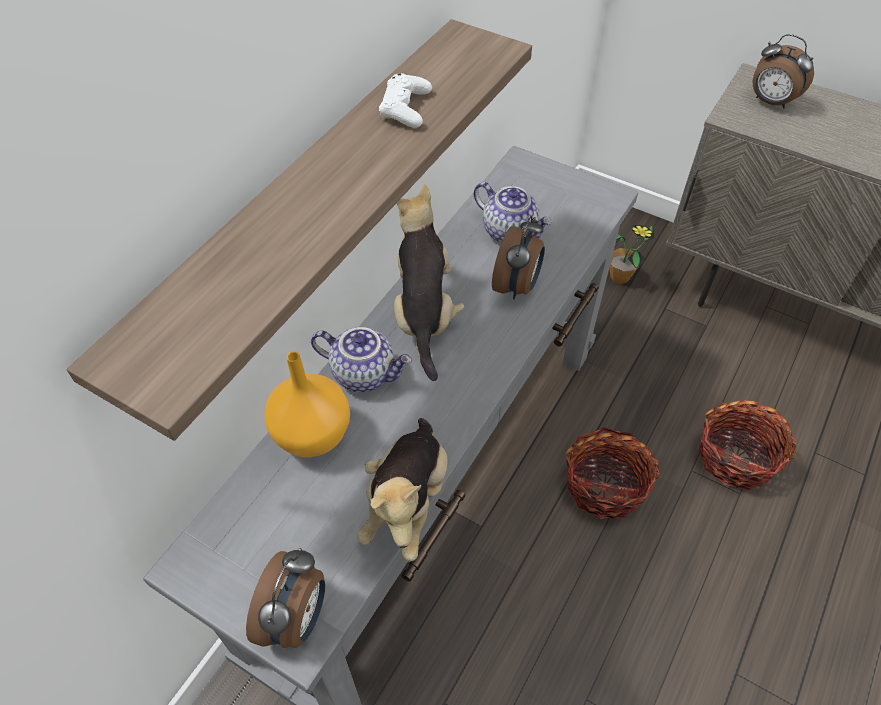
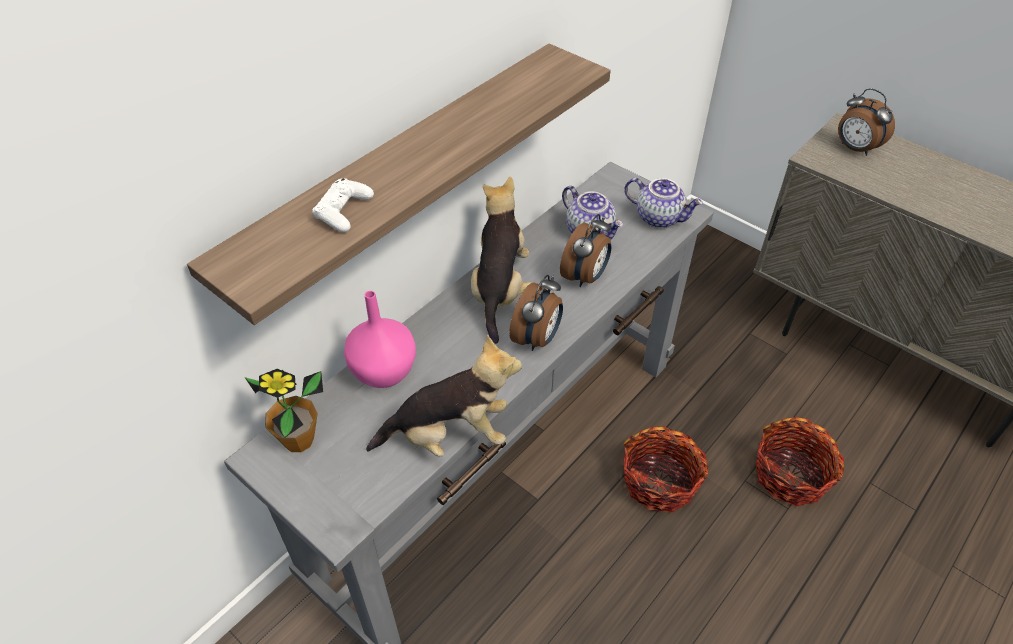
camera: 10 degrees right, 5 degrees down
alarm clock [246,548,325,648] -> alarm clock moved to [509,275,563,351]
orange vase [265,351,350,457] -> pink vase [344,291,416,388]
teapot [311,327,412,392] -> teapot moved to [624,178,703,228]
plush toy [358,418,448,562] -> plush toy turned 120 degrees counterclockwise [366,335,522,457]
white game controller [379,73,432,128] -> white game controller moved to [312,178,374,232]
potted plant [609,224,655,284] -> potted plant moved to [244,369,323,452]

